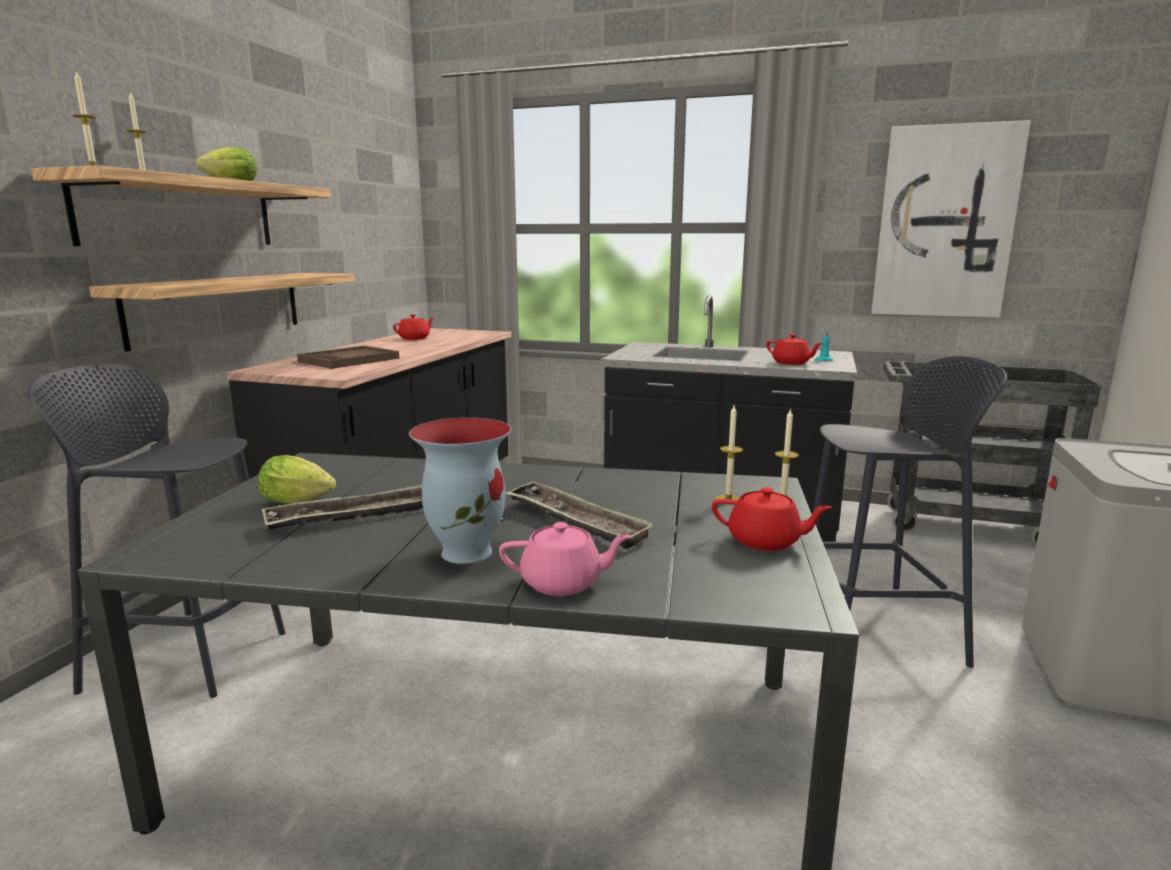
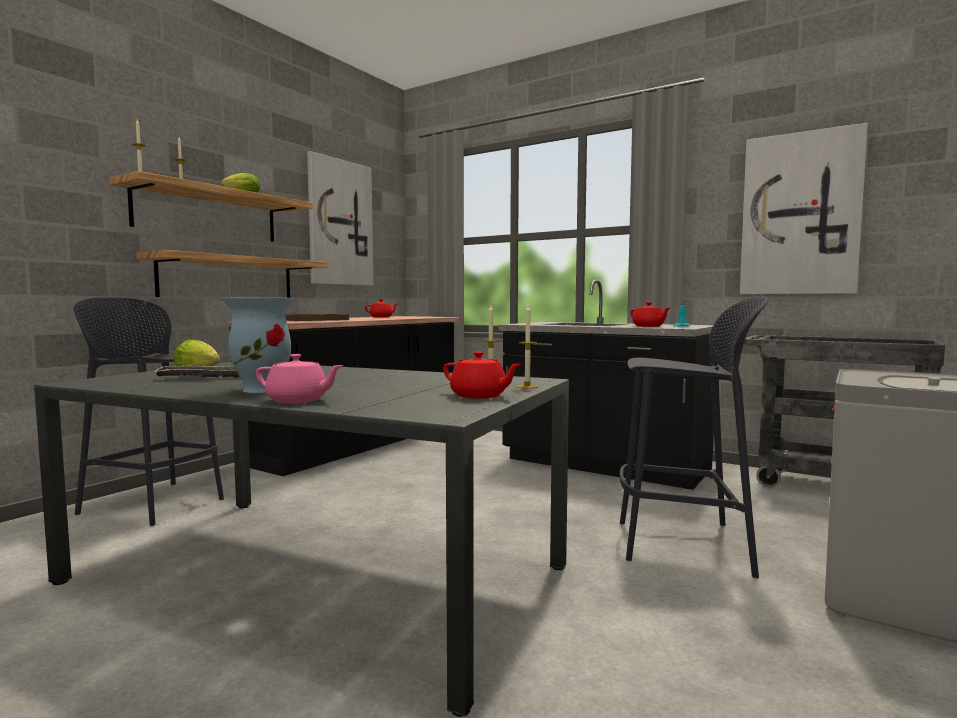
camera: 15 degrees right, 10 degrees down
tray [506,481,655,549] -> none
none -> picture [307,151,373,286]

